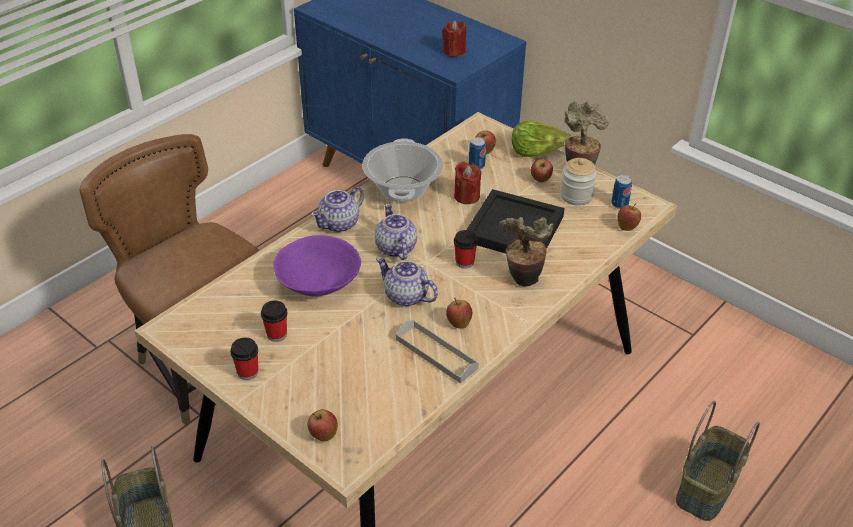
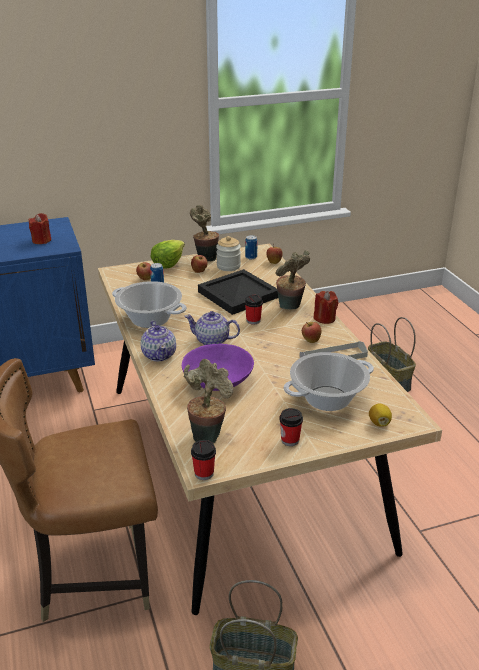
camera: 60 degrees left, 10 degrees down
cup [261,301,287,342] -> cup moved to [191,440,216,480]
apple [308,409,338,441] -> lemon [369,403,392,427]
teapot [376,257,438,306] -> none
red candle [454,162,481,204] -> red candle moved to [314,291,338,324]
none -> potted plant [184,359,234,444]
none -> cooking pot [284,352,374,411]

